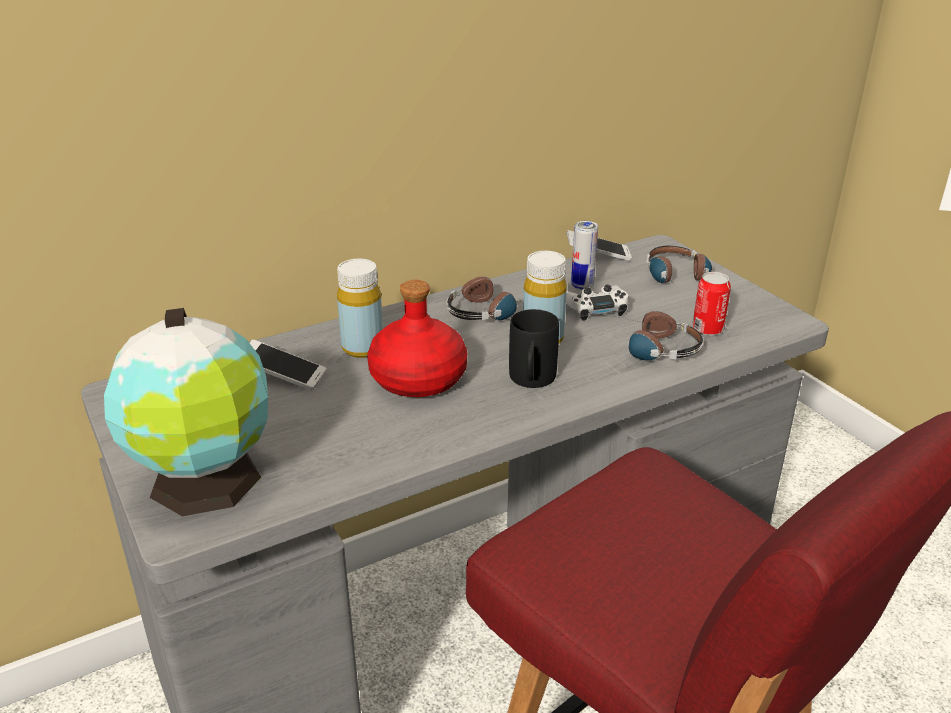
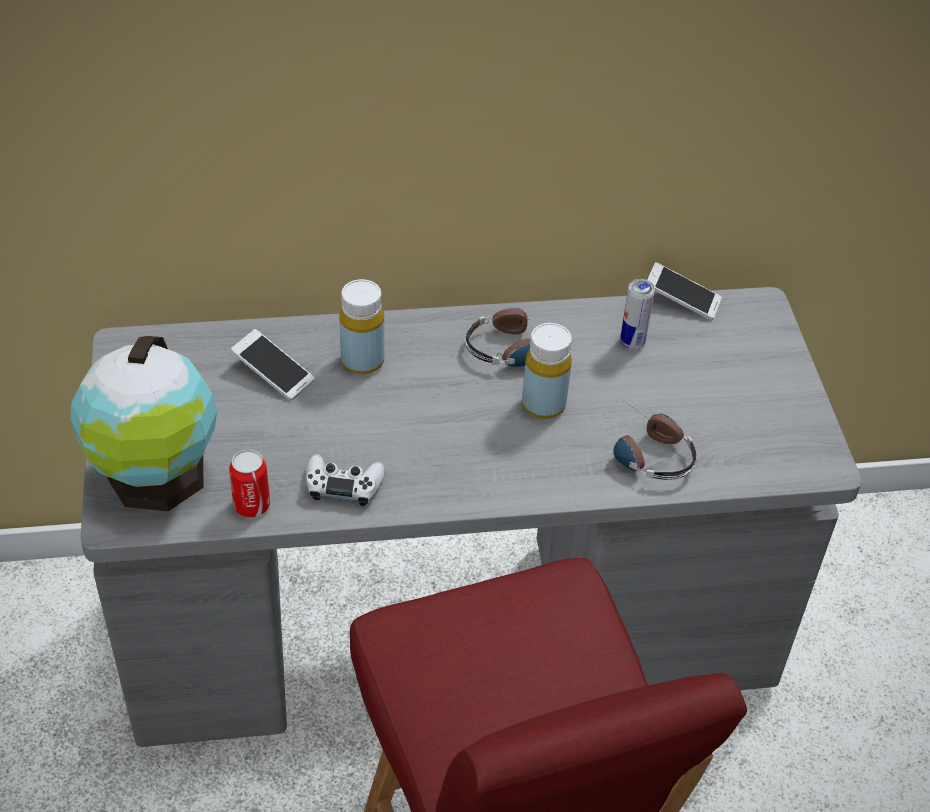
camera: 20 degrees right, 15 degrees up
red bottle [367,280,467,397] -> none
black mug [509,309,559,388] -> none
white game controller [566,284,628,321] -> white game controller moved to [306,454,386,506]
headphones [646,246,712,286] -> none
can [692,272,731,336] -> can moved to [229,450,270,518]

